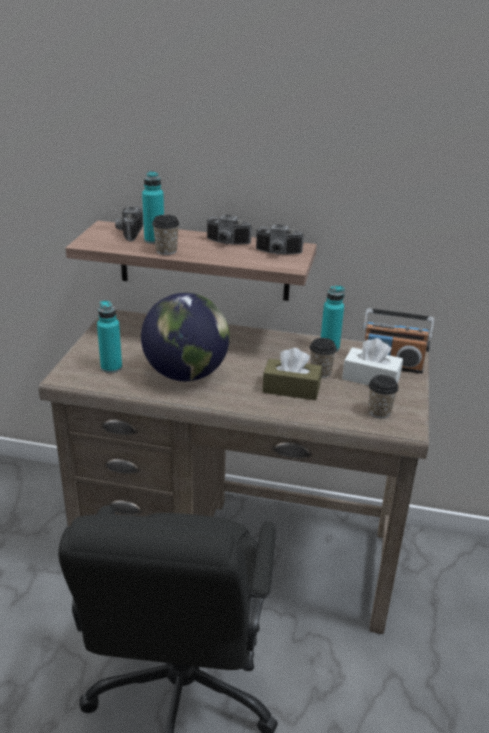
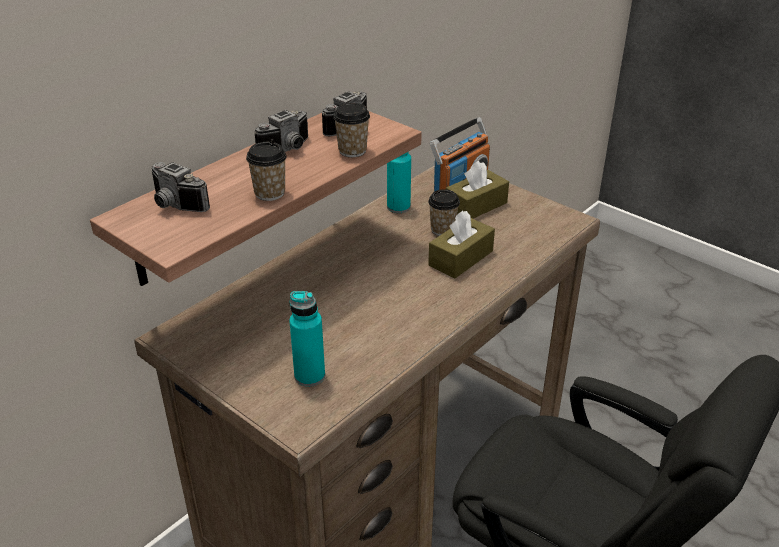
camera: 60 degrees left, 5 degrees up
globe [141,292,230,381] -> none
turquoise bottle [142,171,164,244] -> none
white tissue box [342,338,403,385] -> brown tissue box [446,161,509,219]
cup [368,375,398,418] -> cup moved to [333,103,370,157]

